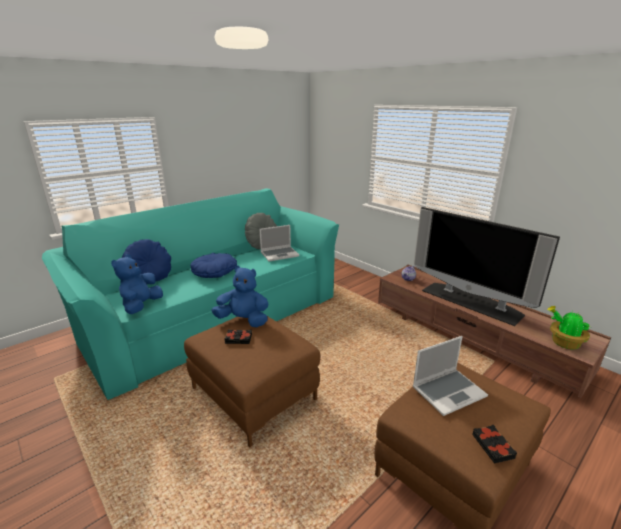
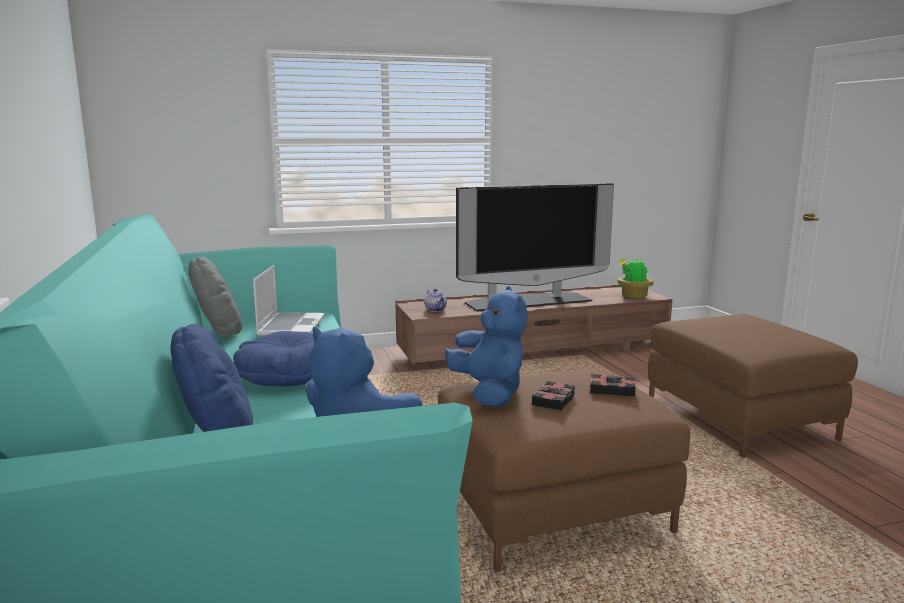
camera: 65 degrees left, 10 degrees down
blue plush toy [211,265,269,327] -> blue plush toy turned 120 degrees clockwise [445,286,528,407]
laptop [413,336,488,416] -> none
black book [472,425,517,463] -> black book moved to [590,374,636,396]

